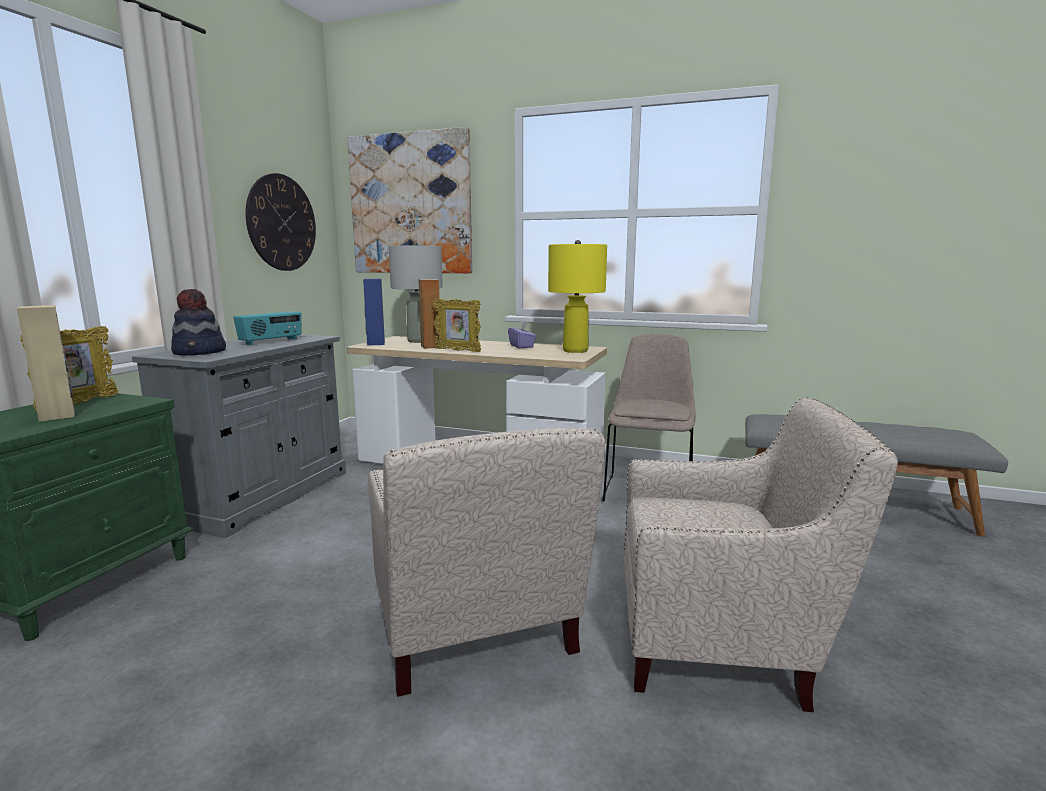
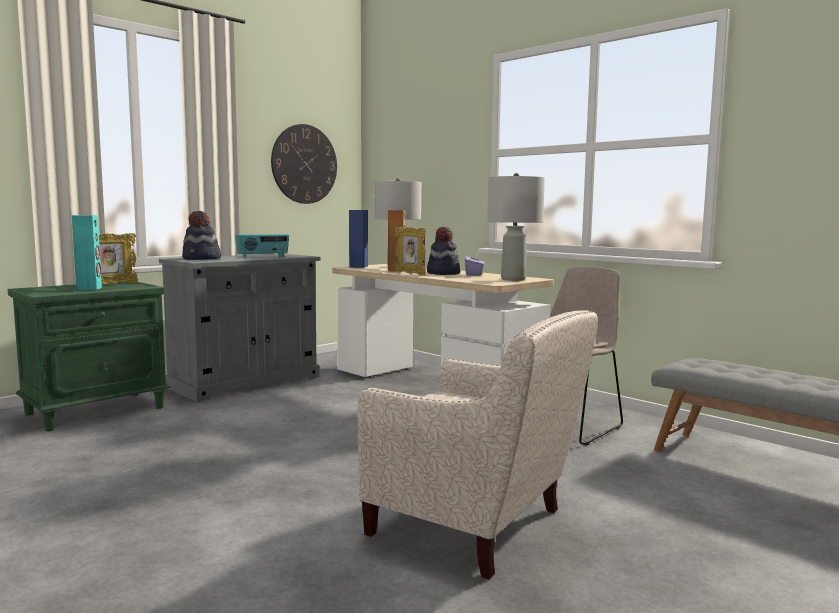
camera: 25 degrees right, 5 degrees down
beige speaker [17,305,74,421] -> turquoise speaker [72,215,102,290]
picture [347,127,472,274] -> none
beige armchair [368,428,605,697] -> none
yellow table lamp [548,240,607,353] -> grey table lamp [487,173,545,281]
none -> hat [427,227,460,275]

